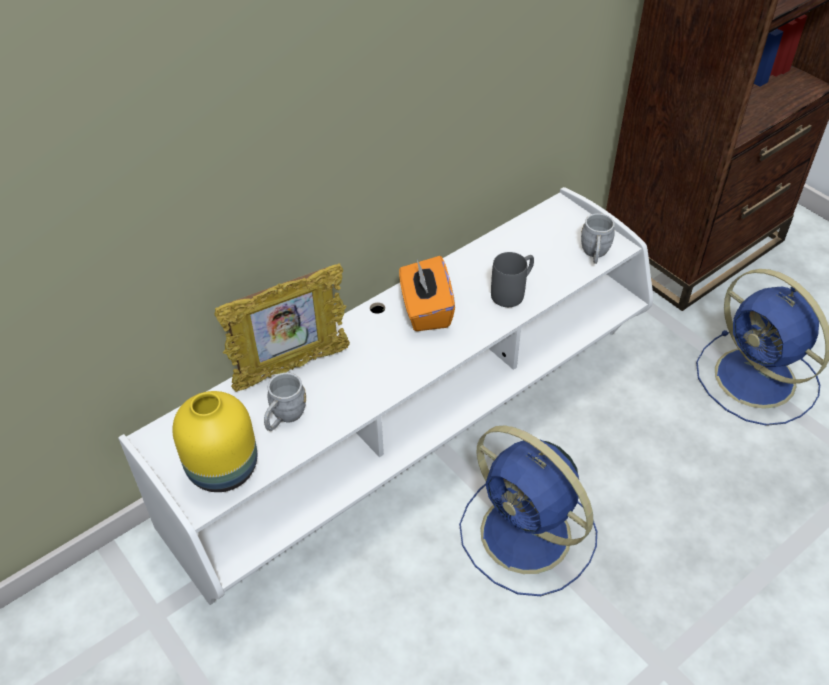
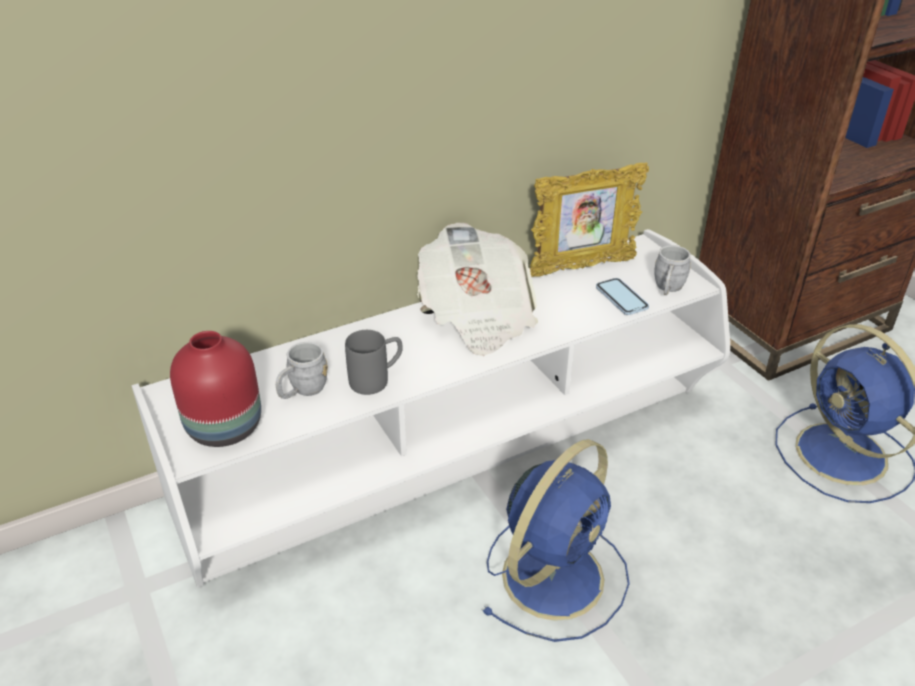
camera: 10 degrees right, 10 degrees down
yellow vase [172,391,257,492] -> red vase [170,331,261,447]
picture frame [214,263,350,392] -> picture frame moved to [530,162,649,277]
orange tissue box [399,256,455,331] -> newspaper [417,223,538,356]
blue fan [459,425,597,596] -> blue fan turned 105 degrees counterclockwise [481,439,630,642]
grey mug [491,252,534,307] -> grey mug moved to [345,330,403,395]
none -> phone [596,278,649,315]

